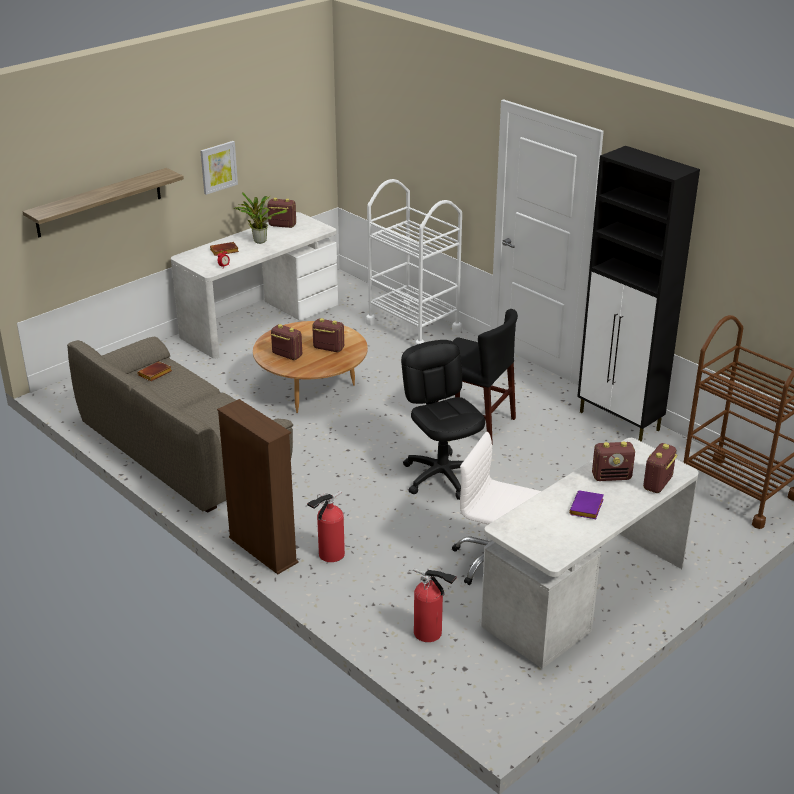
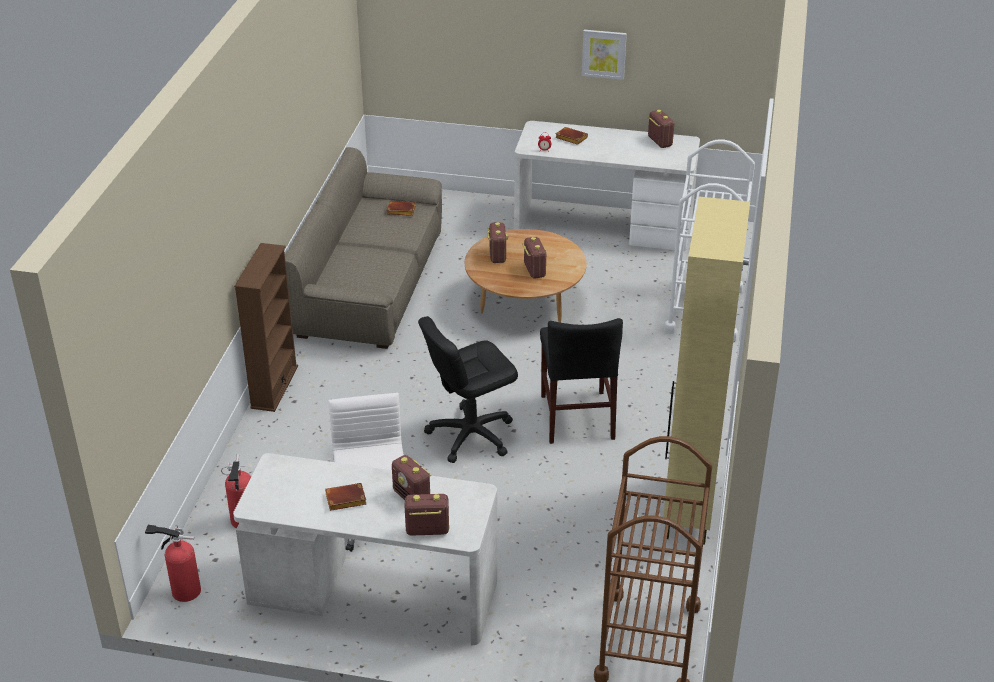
camera: 55 degrees right, 5 degrees up
shelf [22,168,184,237] -> none
potted plant [233,192,287,244] -> none
fire extinguisher [307,491,345,562] -> fire extinguisher moved to [145,525,201,602]
black office chair [401,340,485,500] -> black office chair turned 150 degrees counterclockwise [418,316,518,463]
purple book [569,490,604,519] -> brown book [325,483,366,511]
black cabinet [577,146,700,442] -> beige cabinet [664,196,750,545]

